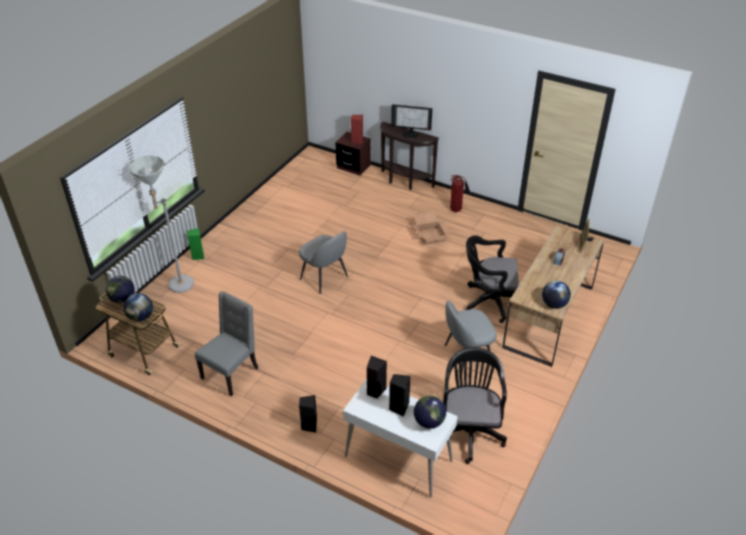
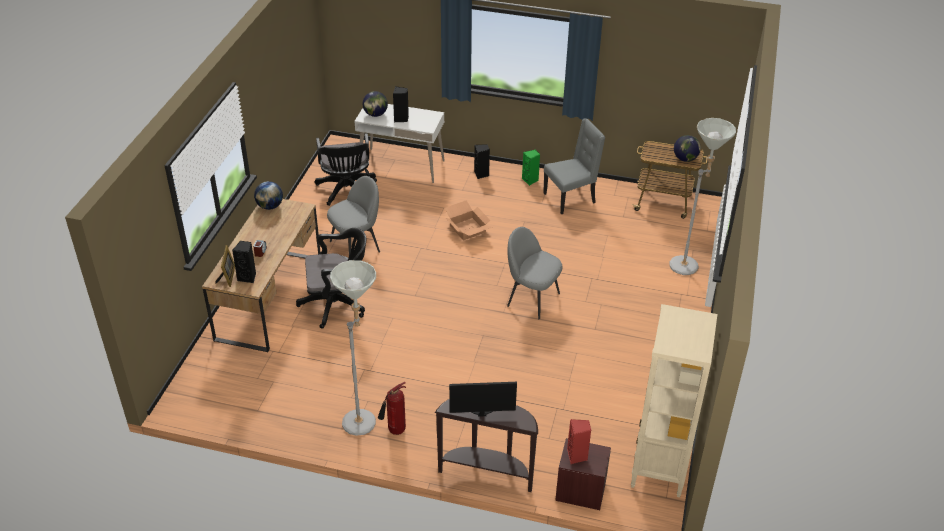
camera: 165 degrees right, 0 degrees up
globe [124,293,153,321] -> none
green speaker [187,228,204,260] -> green speaker moved to [522,150,540,186]
grey chair [195,291,258,396] -> grey chair turned 135 degrees counterclockwise [543,118,605,214]
black speaker [367,356,387,399] -> black speaker moved to [232,241,256,283]
cardboard box [413,212,450,245] -> cardboard box moved to [444,200,492,241]
none -> grey floor lamp [330,260,376,436]
none -> beige bookcase [631,304,717,498]

